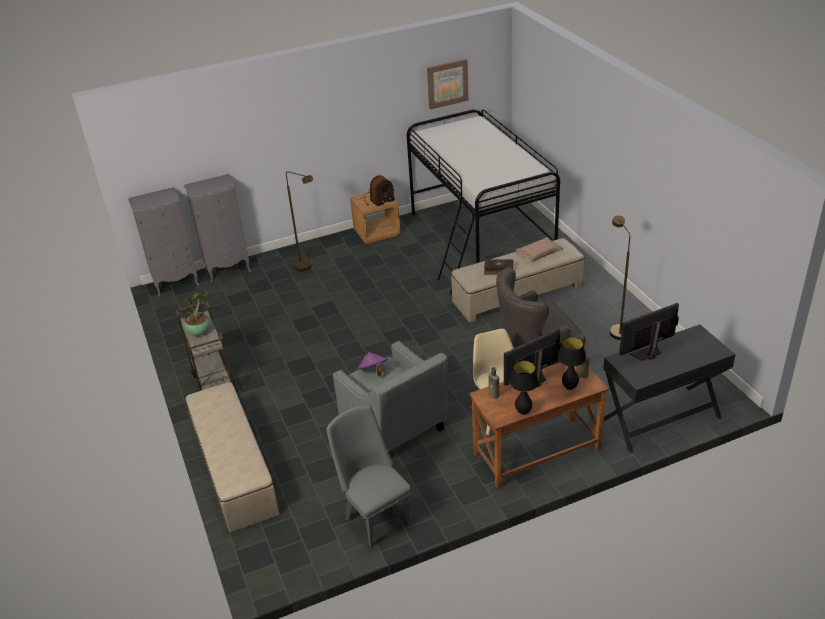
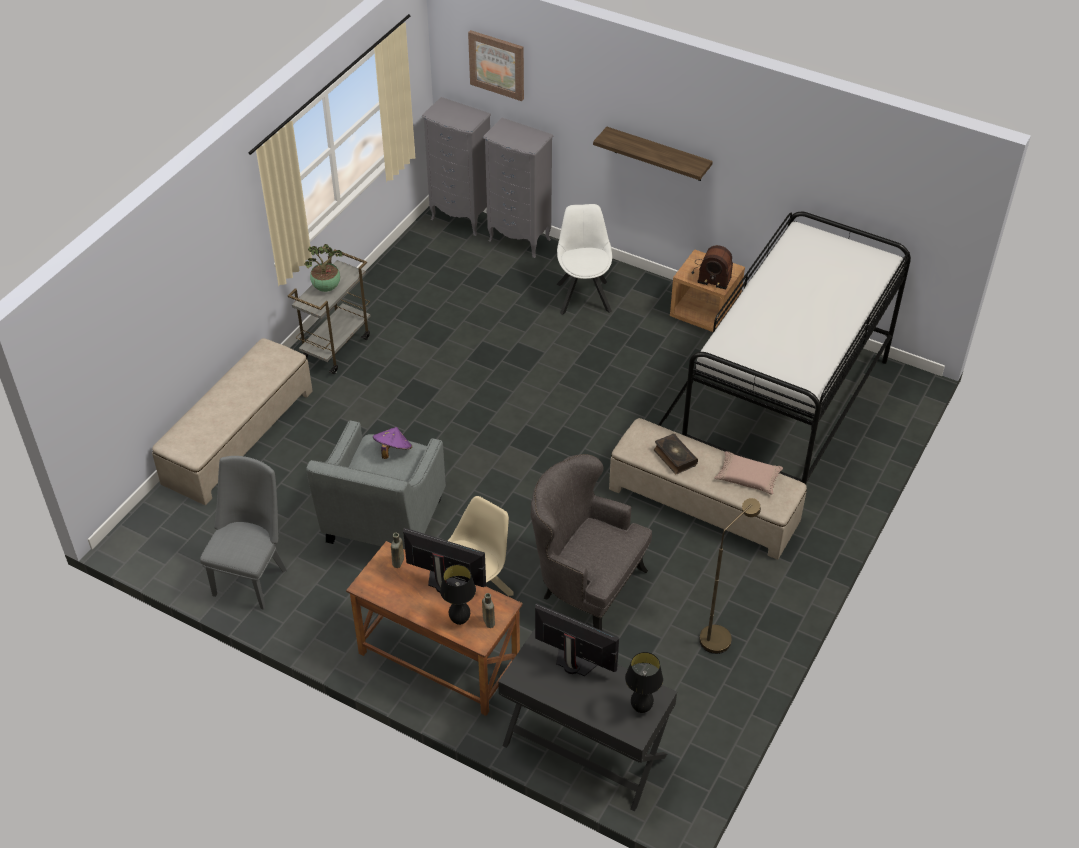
camera: 50 degrees right, 10 degrees up
brown floor lamp [286,171,313,271] -> white chair [557,204,612,315]
picture [427,59,469,110] -> picture moved to [468,30,524,101]
black table lamp [510,360,538,415] -> black table lamp moved to [625,652,663,713]
none -> shelf [593,127,713,181]

